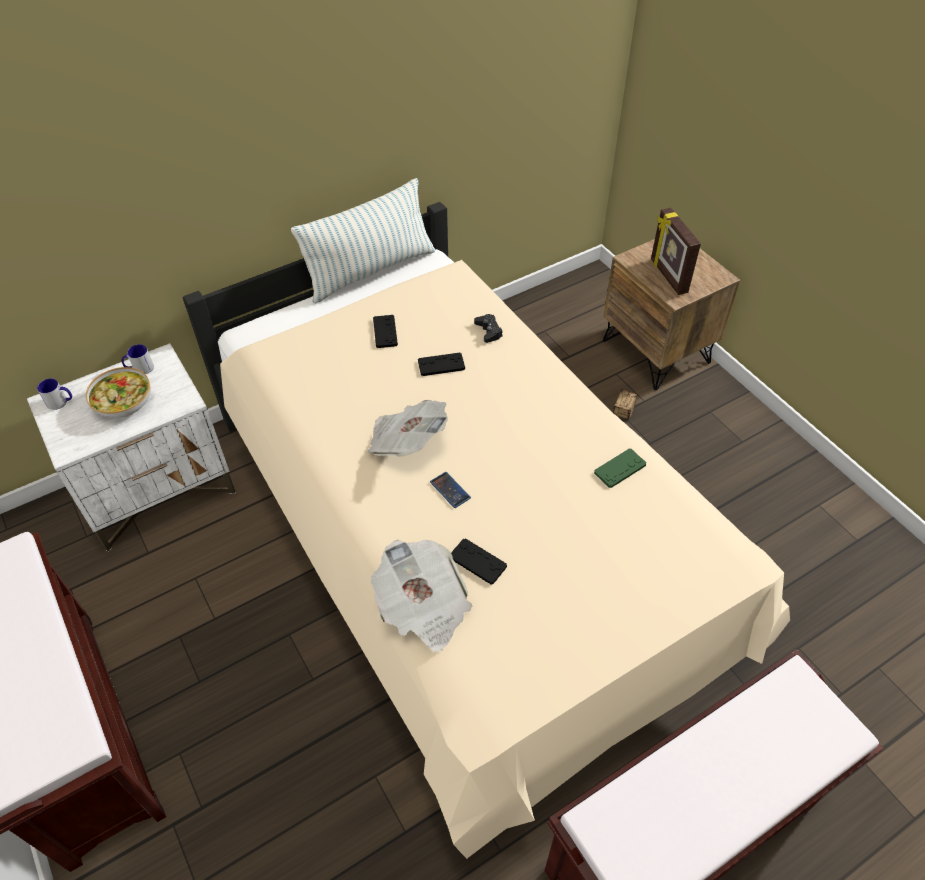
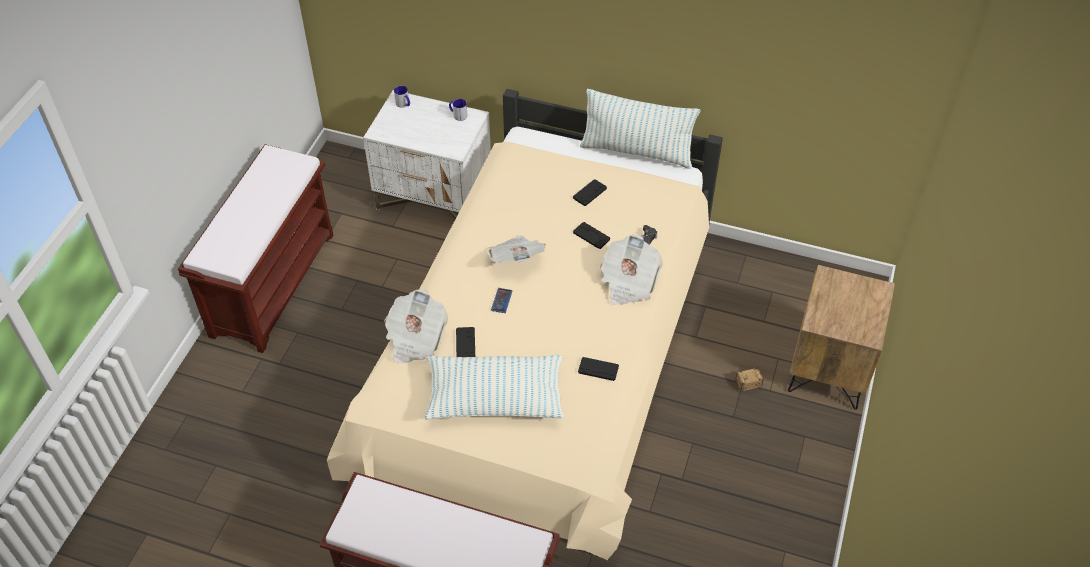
camera: 50 degrees right, 0 degrees up
bowl [86,367,151,418] -> none
green game controller [594,448,646,488] -> black game controller [578,357,619,381]
picture frame [651,207,701,295] -> none
none -> pillow [424,355,564,420]
none -> newspaper [600,235,663,305]

